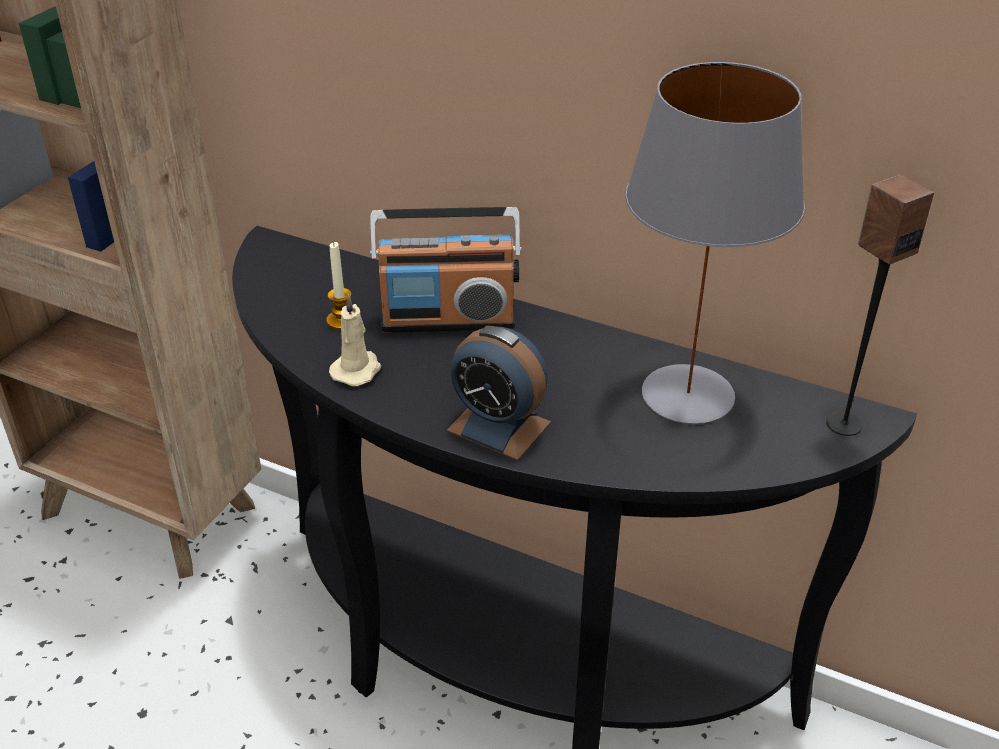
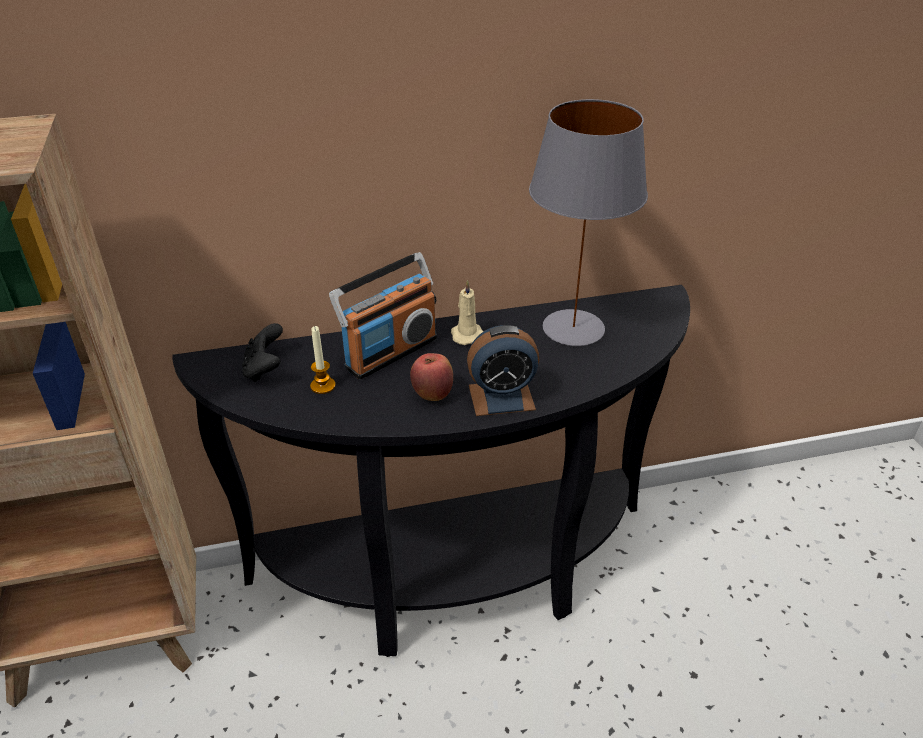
camera: 40 degrees left, 0 degrees up
beige candle [329,293,381,386] -> beige candle moved to [451,280,483,345]
speaker [826,174,934,436] -> none
none -> black game controller [242,323,283,382]
none -> apple [410,353,453,401]

